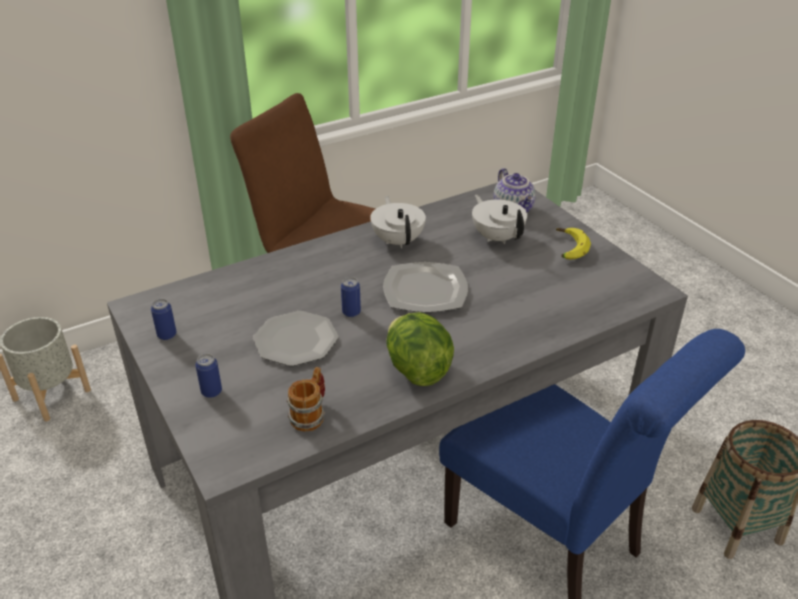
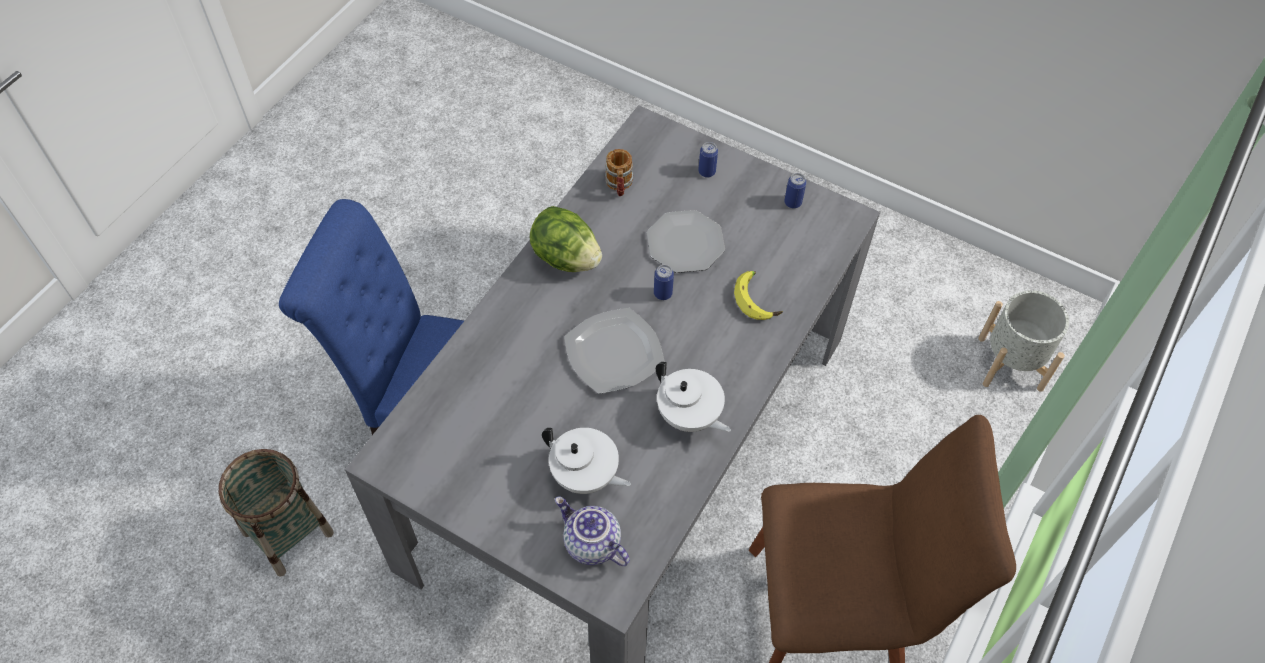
camera: 150 degrees right, 20 degrees up
banana [556,228,591,259] -> banana moved to [734,271,783,320]

